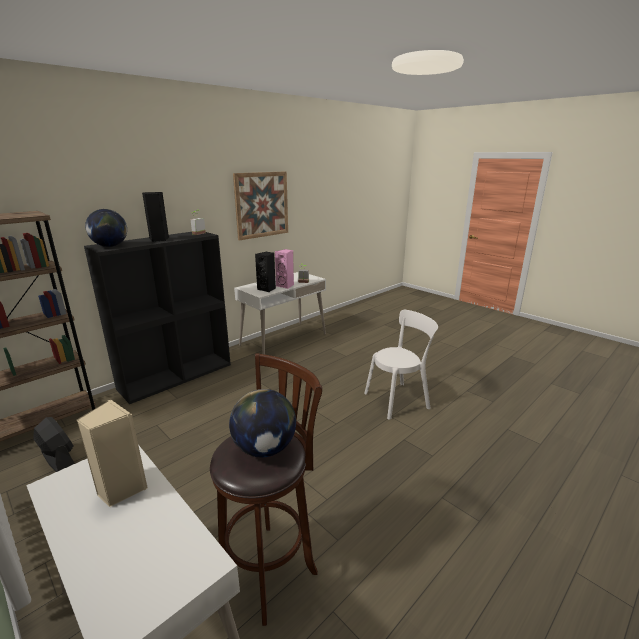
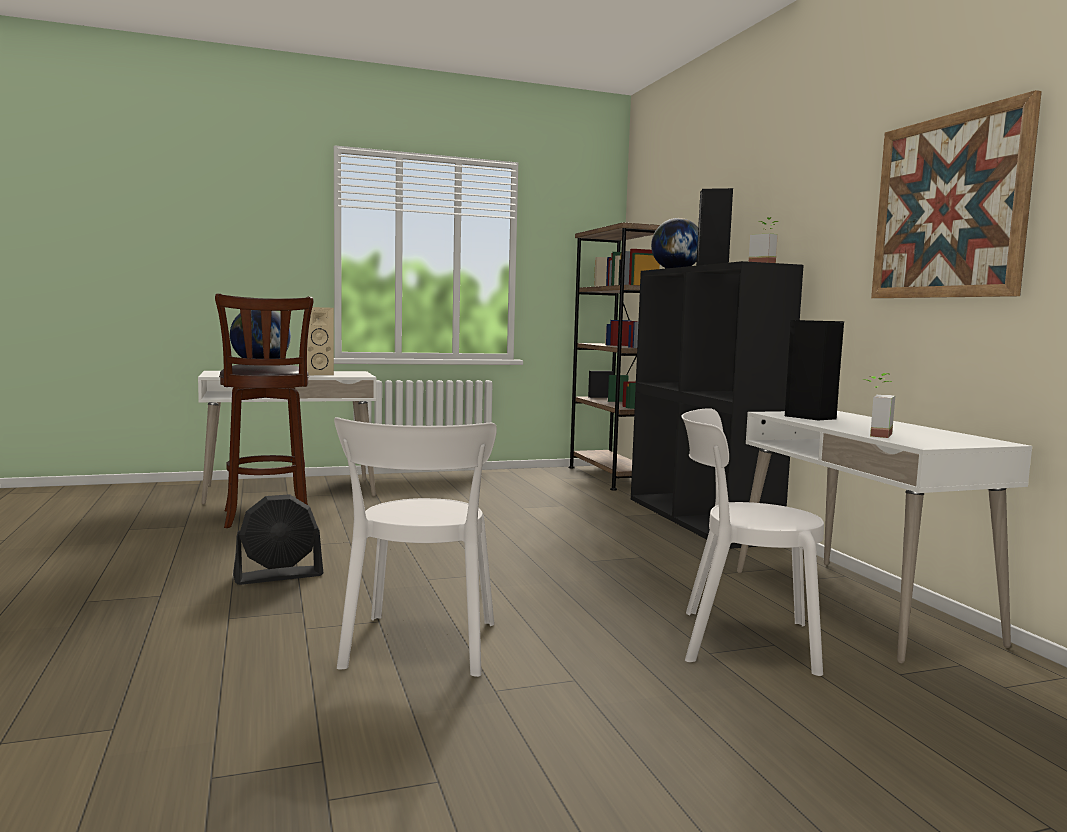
camera: 115 degrees right, 15 degrees down
black fan [33,417,75,472] -> black fan moved to [233,494,323,585]
pink speaker [275,249,294,289] -> none
none -> white chair [681,408,824,676]

